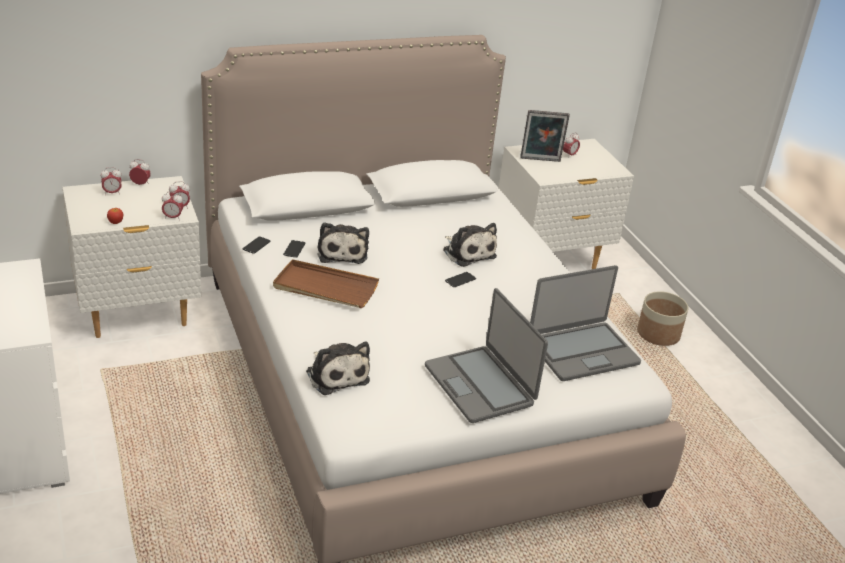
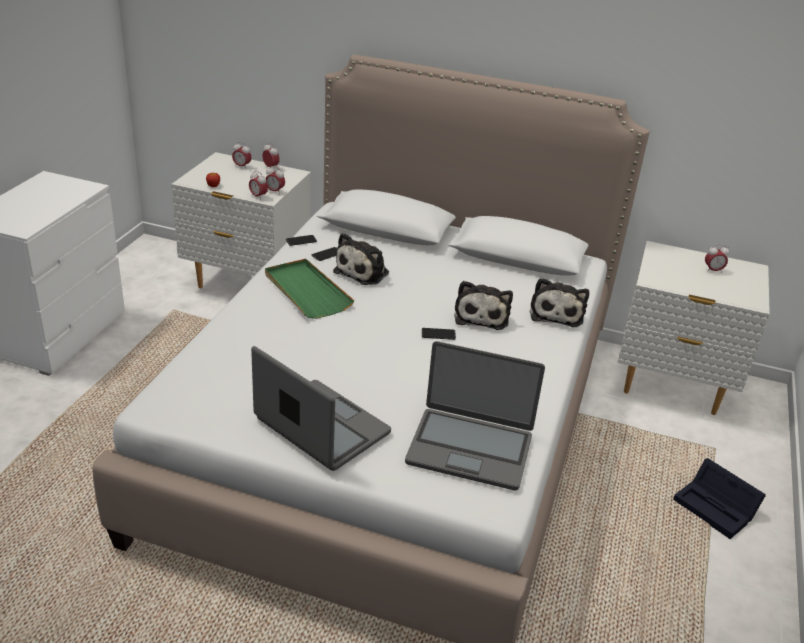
camera: 40 degrees right, 0 degrees up
brown tray [273,259,379,308] -> green tray [265,259,355,319]
plush toy [306,341,370,395] -> plush toy moved to [530,278,589,327]
laptop [425,288,548,423] -> laptop turned 120 degrees clockwise [251,346,391,471]
picture frame [520,110,570,162] -> none
planter [637,291,688,346] -> black storage box [673,458,766,539]

